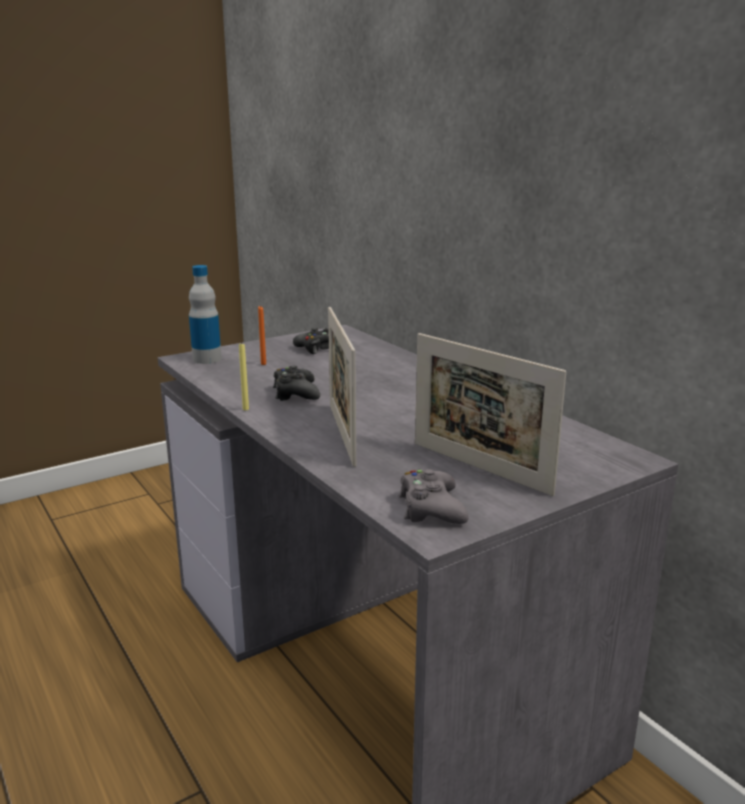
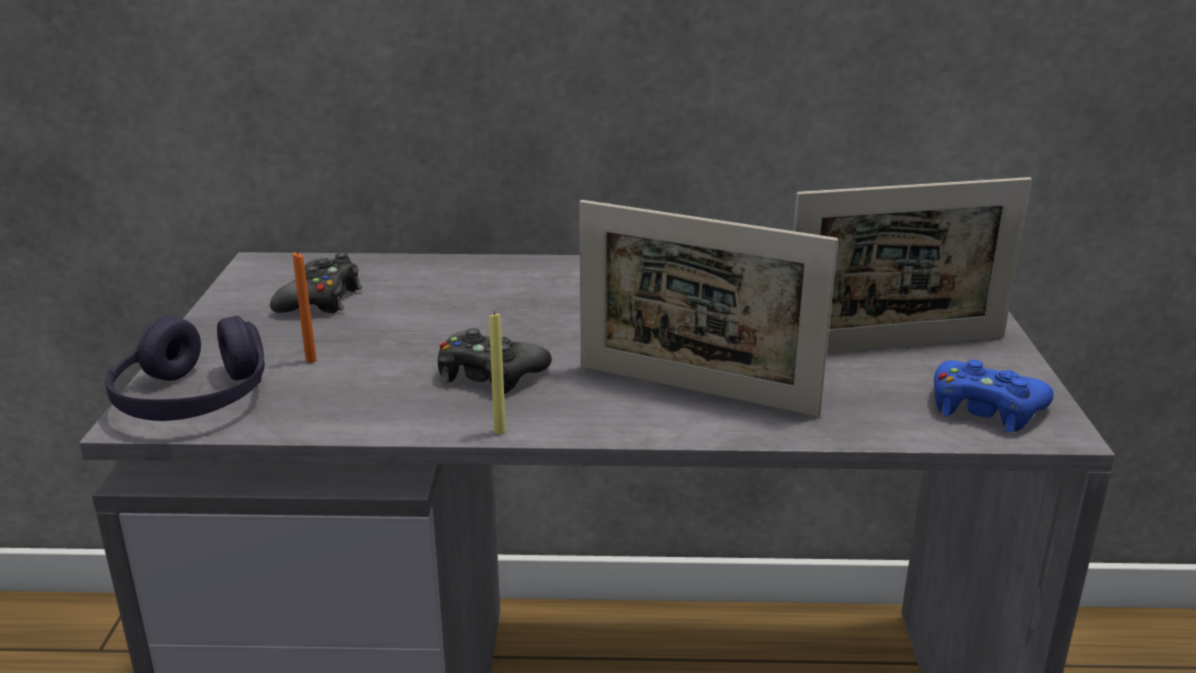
camera: 55 degrees left, 5 degrees up
bottle [189,265,222,364] -> purple headphones [105,316,265,421]
grey game controller [399,469,469,524] -> blue game controller [934,360,1054,433]

